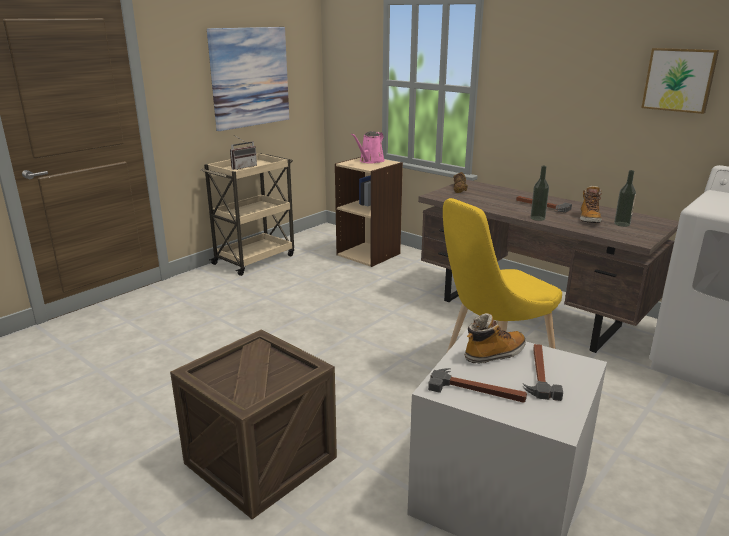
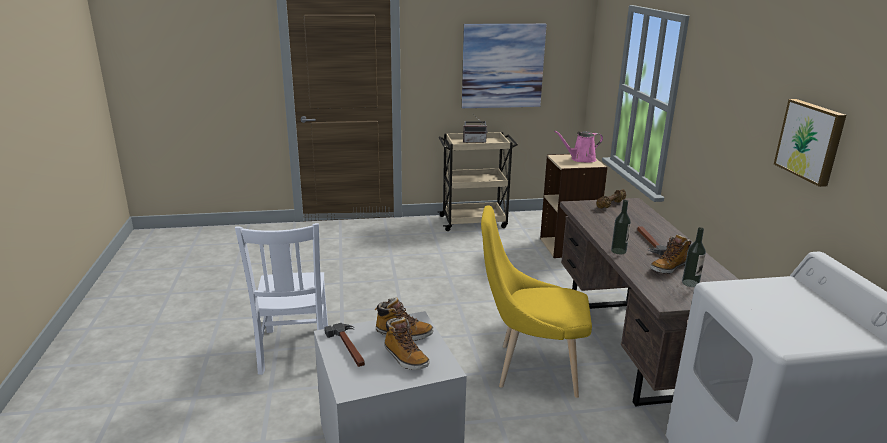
camera: 40 degrees right, 0 degrees up
crate [170,329,337,519] -> white chair [235,223,328,375]
hammer [522,344,563,401] -> boot [384,317,430,370]

